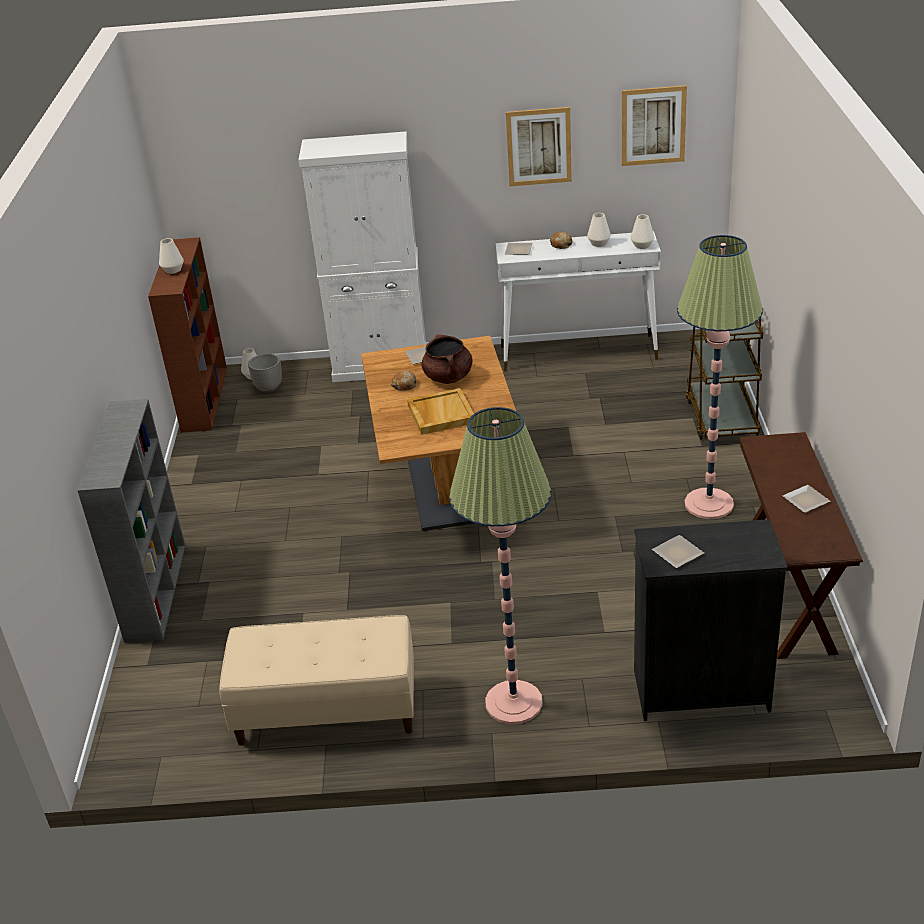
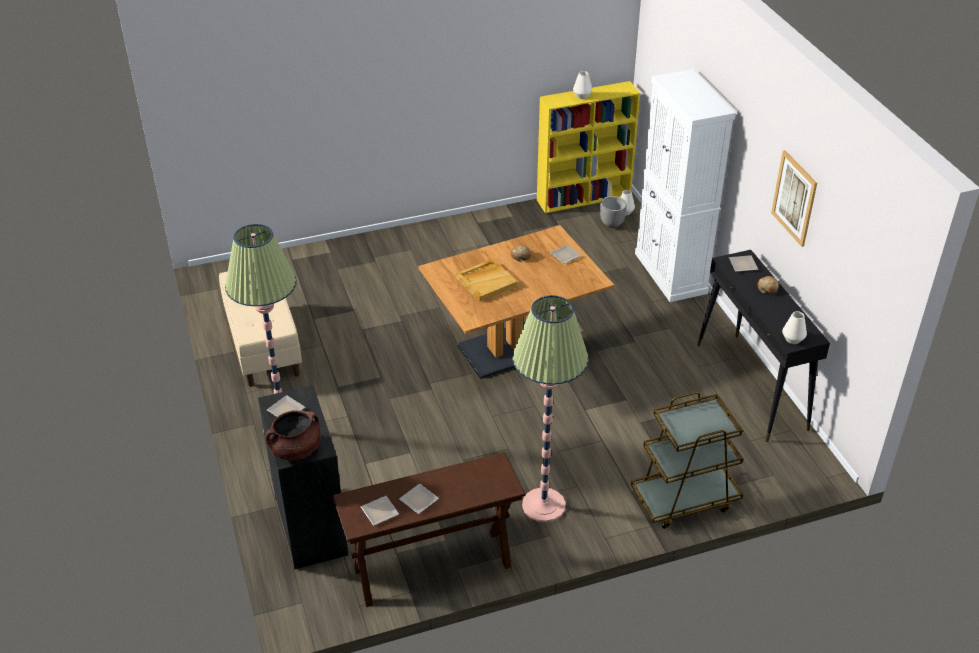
camera: 70 degrees right, 5 degrees up
grey bookcase [77,399,185,643] -> none
brown bookcase [148,237,227,433] -> yellow bookcase [537,81,640,213]
brown cooking pot [422,334,472,384] -> brown cooking pot moved to [265,410,320,460]
white console table [496,231,661,371] -> black console table [697,250,830,442]
white vase [587,213,611,247] -> none
picture [621,85,687,166] -> none
none -> plate [361,496,399,526]

